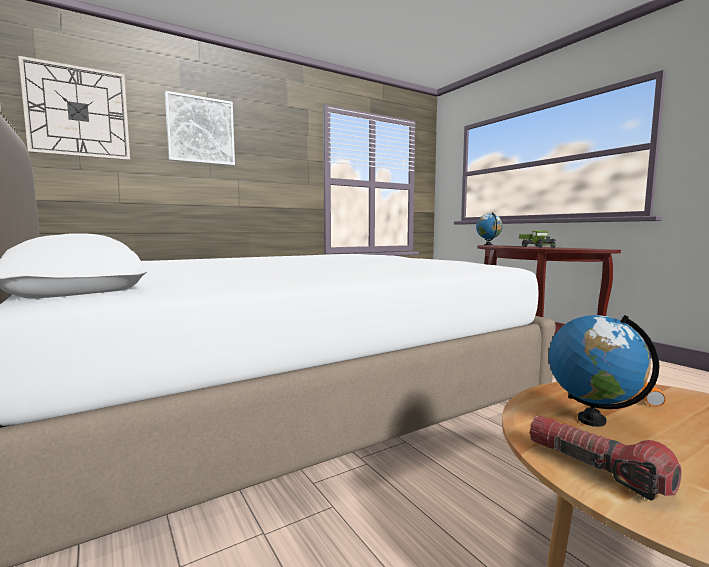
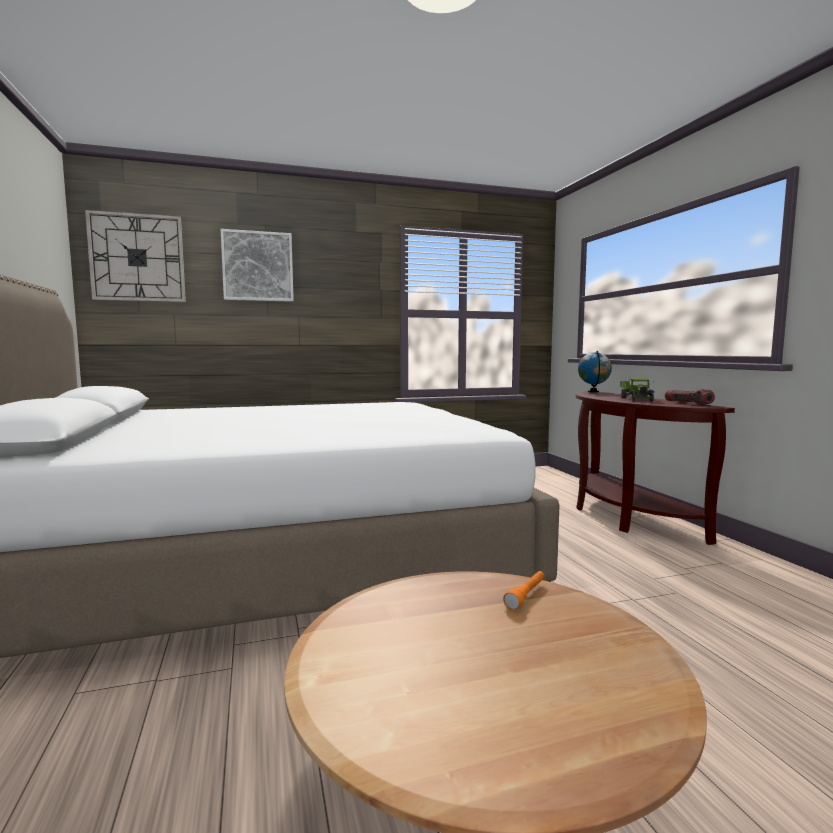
camera: 15 degrees right, 0 degrees up
flashlight [529,415,682,500] -> flashlight moved to [665,389,715,405]
globe [549,315,660,427] -> none

